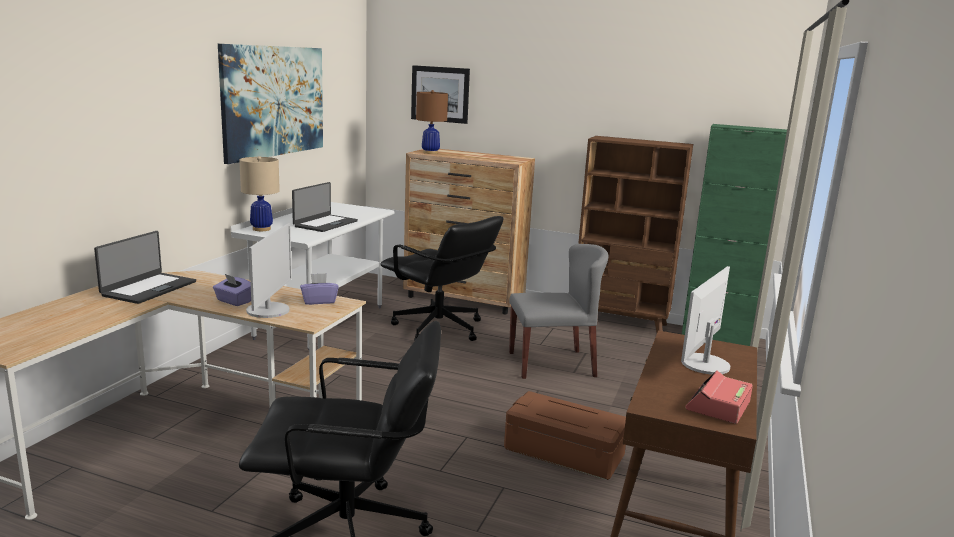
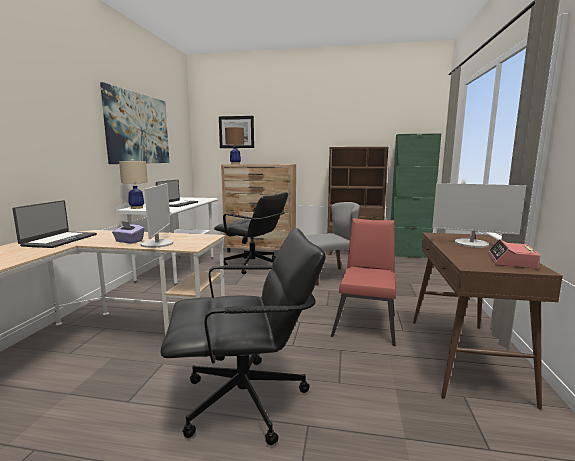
camera: 10 degrees left, 5 degrees down
purple tissue box [300,273,339,305] -> none
brown storage box [504,391,626,480] -> red chair [331,218,396,346]
monitor [681,266,730,375] -> monitor turned 90 degrees counterclockwise [432,183,526,248]

